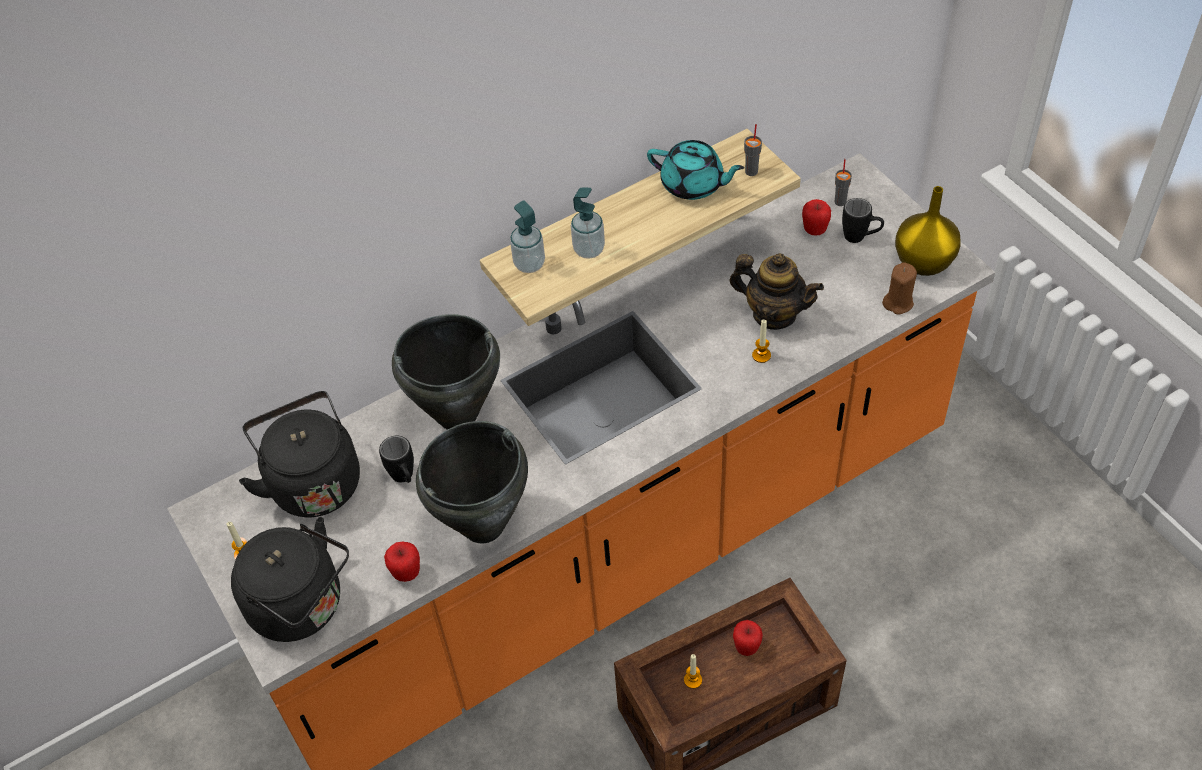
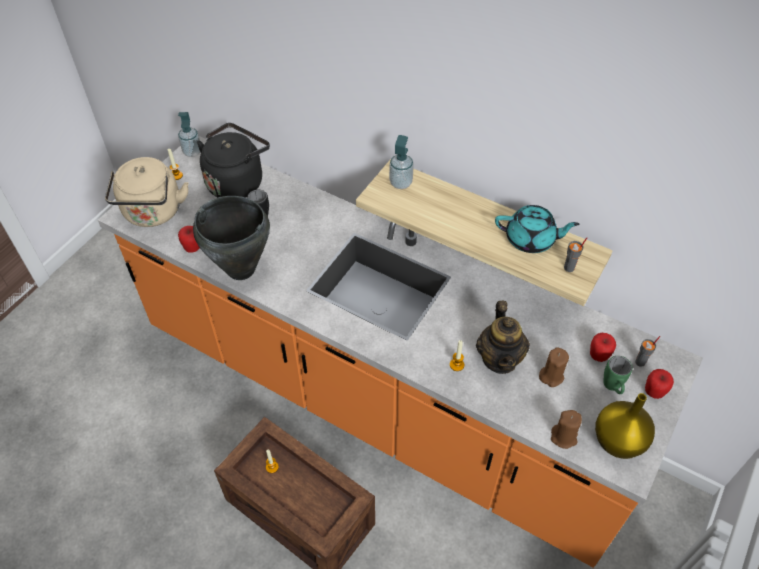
camera: 60 degrees right, 0 degrees up
black kettle [231,517,349,642] -> beige kettle [105,157,189,227]
black cooking pot [392,314,500,430] -> none
soap dispenser [571,188,605,259] -> soap dispenser moved to [178,112,200,157]
turquoise teapot [647,140,745,200] -> turquoise teapot turned 75 degrees counterclockwise [495,205,579,253]
apple [733,620,763,656] -> apple moved to [645,369,674,399]
black mug [842,198,884,243] -> green mug [604,356,632,394]
none -> brown candle [539,347,569,387]

